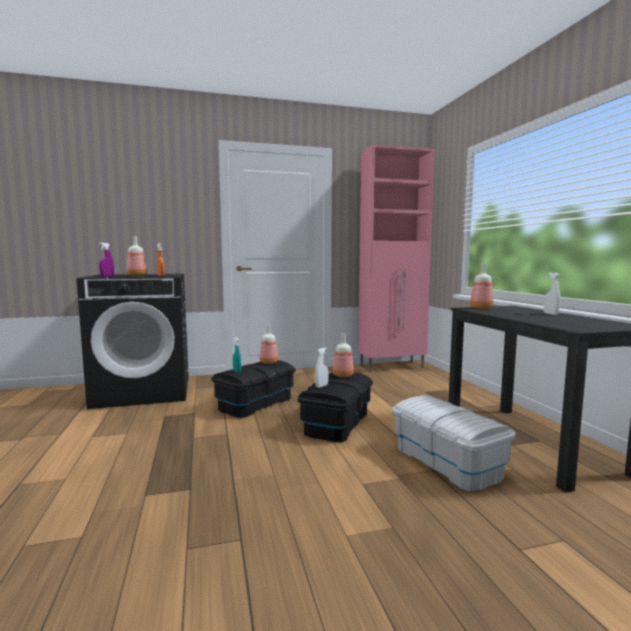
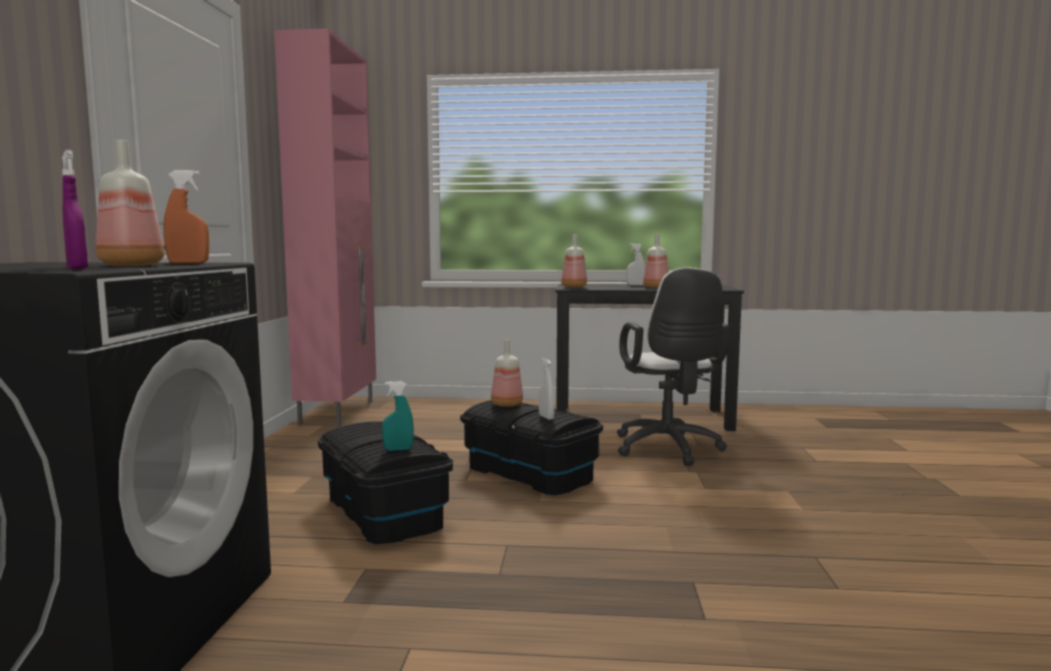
camera: 70 degrees left, 0 degrees up
bottle [260,325,278,364] -> bottle moved to [643,234,669,288]
white storage box [392,395,516,492] -> white office chair [617,267,730,466]

